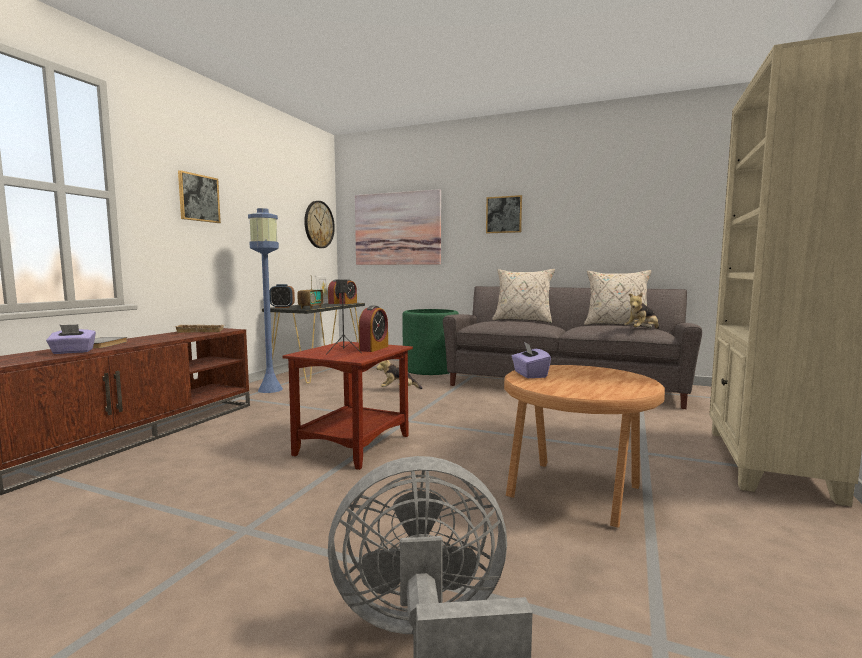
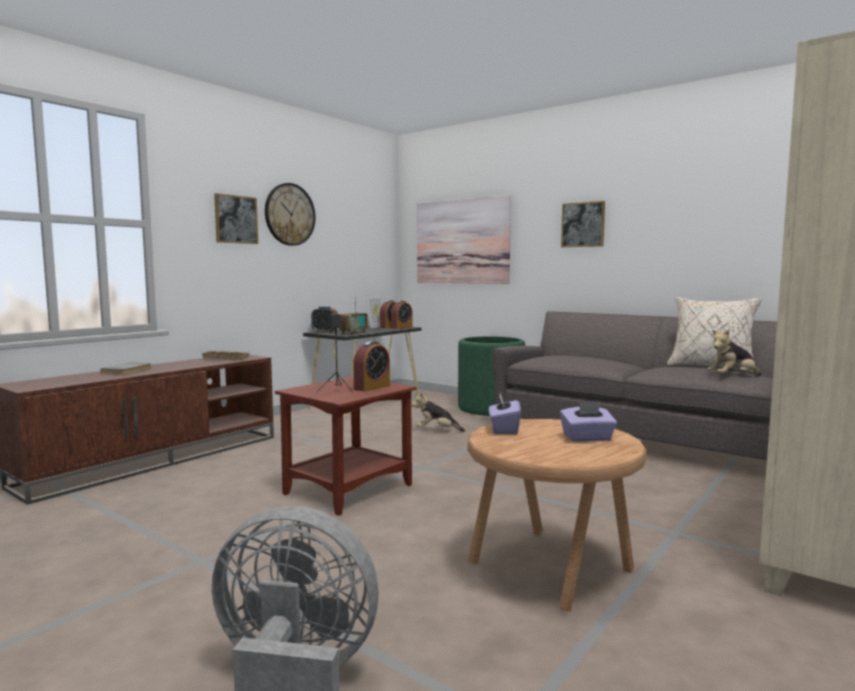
camera: 15 degrees right, 0 degrees up
purple tissue box [46,324,96,354] -> purple tissue box moved to [560,402,617,442]
blue floor lamp [248,208,283,393] -> none
wall clock [304,201,335,248] -> wall clock moved to [265,183,315,246]
beige pillow [492,269,555,323] -> none

